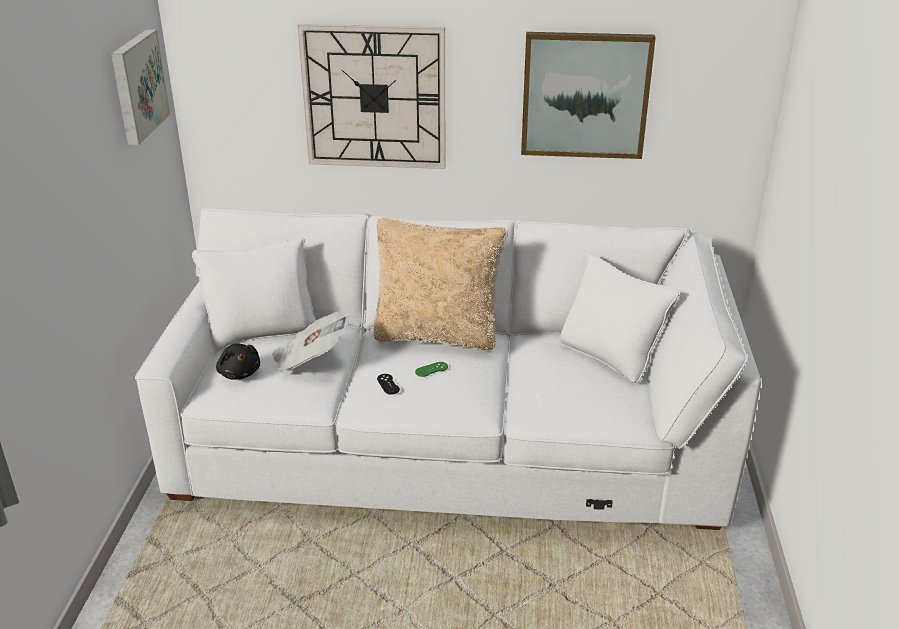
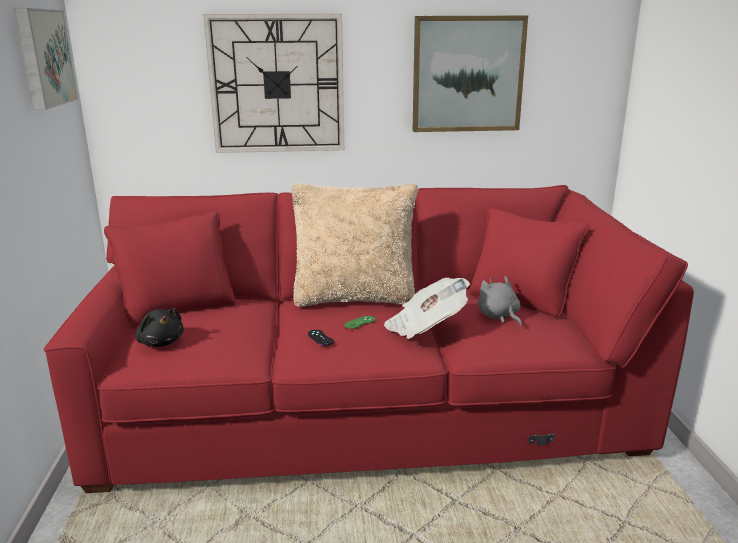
camera: 10 degrees left, 10 degrees down
white sofa [135,208,761,530] -> red sofa [44,185,694,493]
newspaper [272,312,349,373] -> newspaper moved to [384,277,470,339]
none -> grey plush toy [478,276,522,327]

